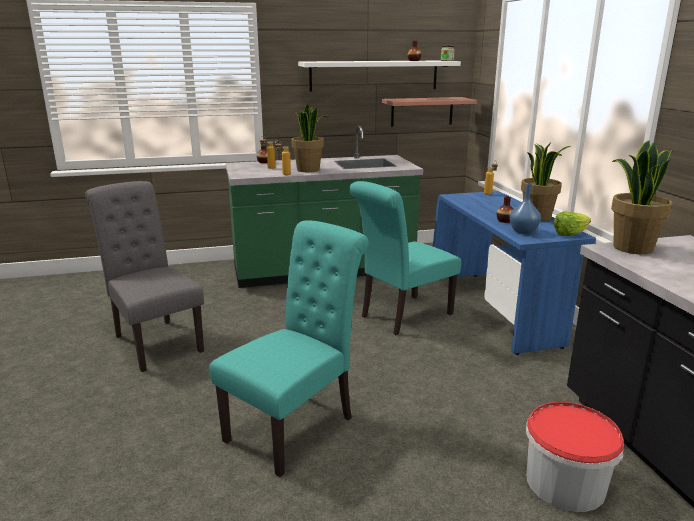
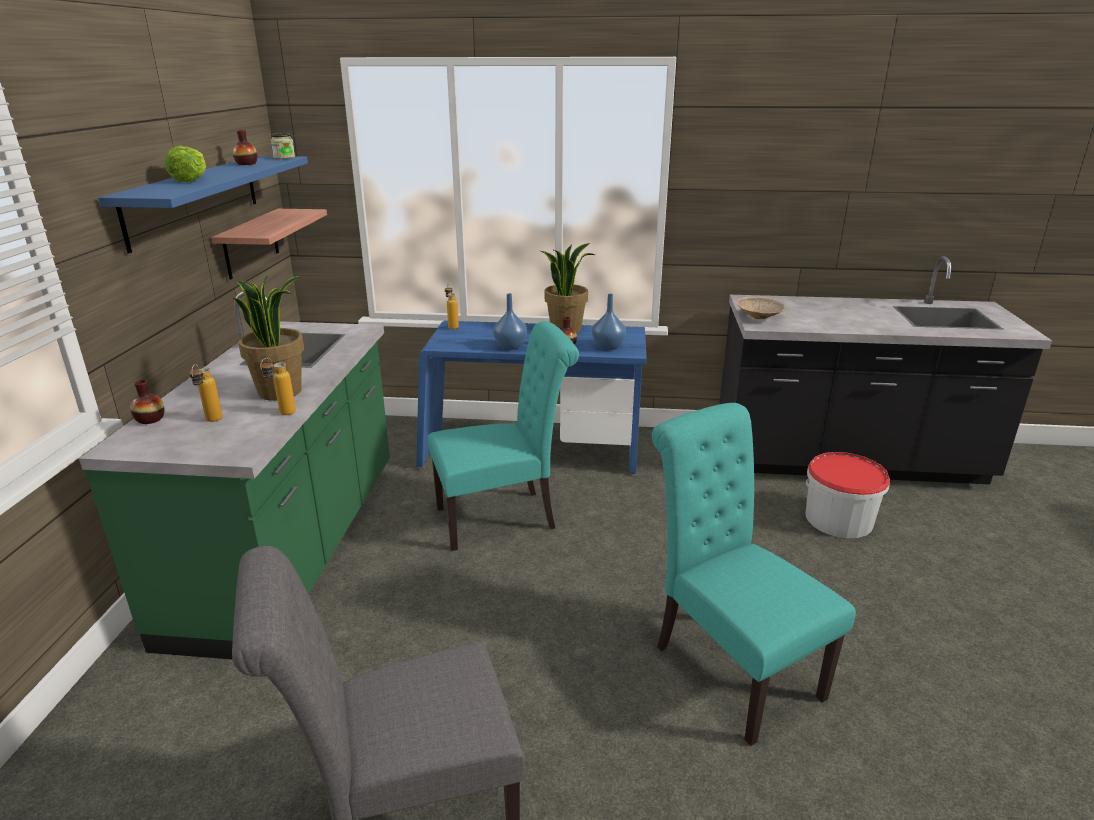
camera: 70 degrees left, 5 degrees up
white shelf [298,61,461,92] -> blue shelf [98,156,308,253]
turquoise chair [349,181,461,335] -> turquoise chair turned 90 degrees counterclockwise [428,321,579,551]
lettuce [554,211,591,236] -> lettuce moved to [164,146,206,182]
potted plant [611,140,673,254] -> beige bowl [736,297,786,319]
none -> blue vase [493,293,527,350]

